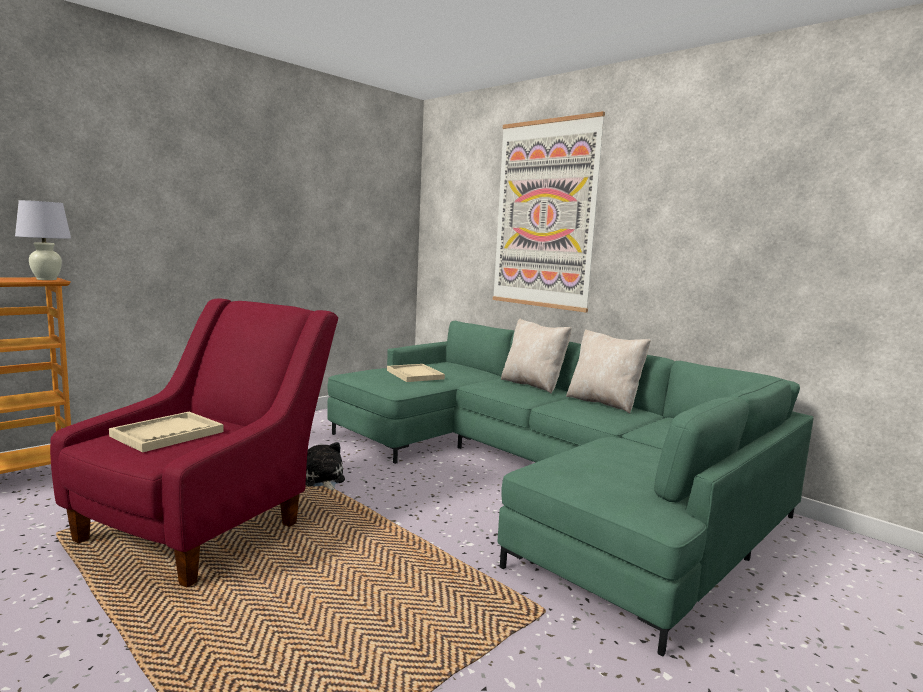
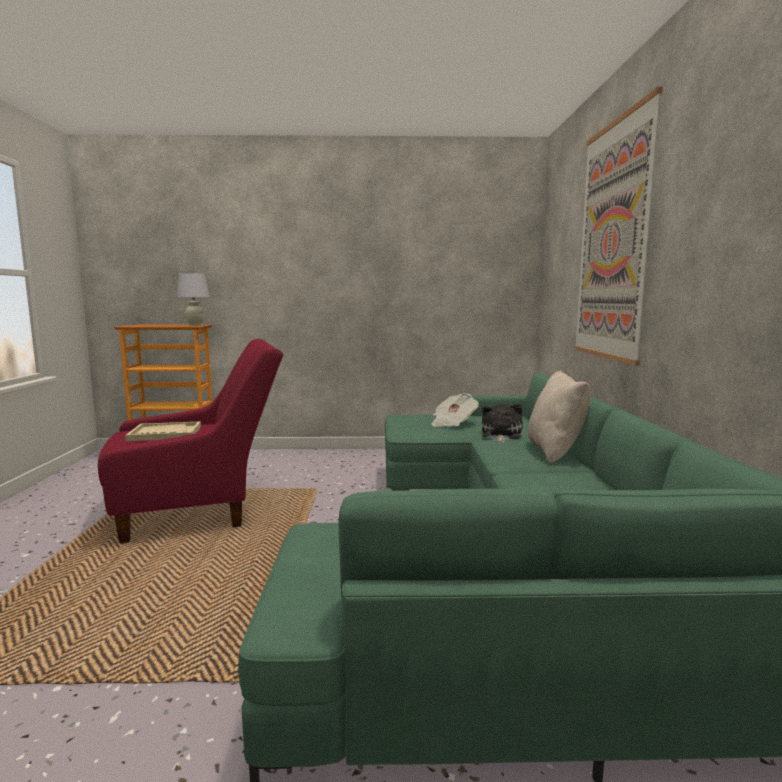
camera: 45 degrees right, 0 degrees up
plush toy [306,442,345,490] -> plush toy moved to [482,404,523,443]
beige tray [387,364,445,382] -> newspaper [431,393,479,427]
beige pillow [566,329,651,413] -> none

